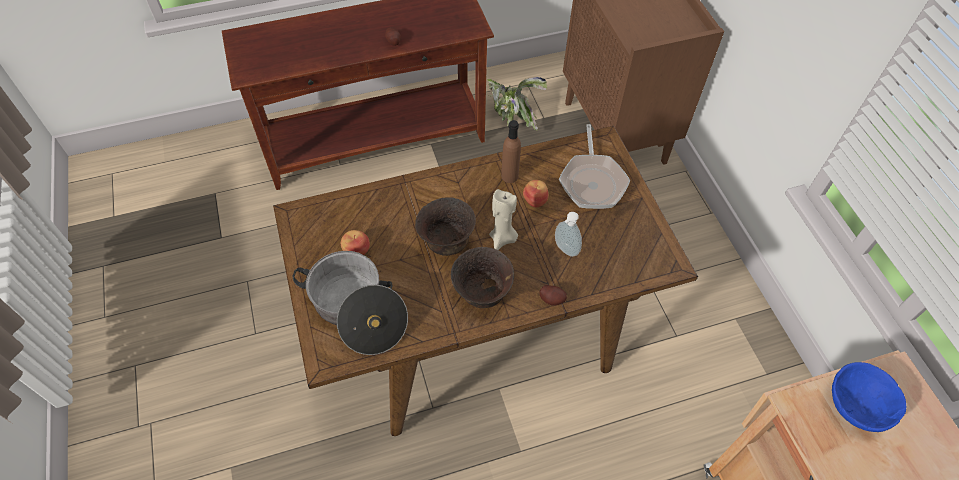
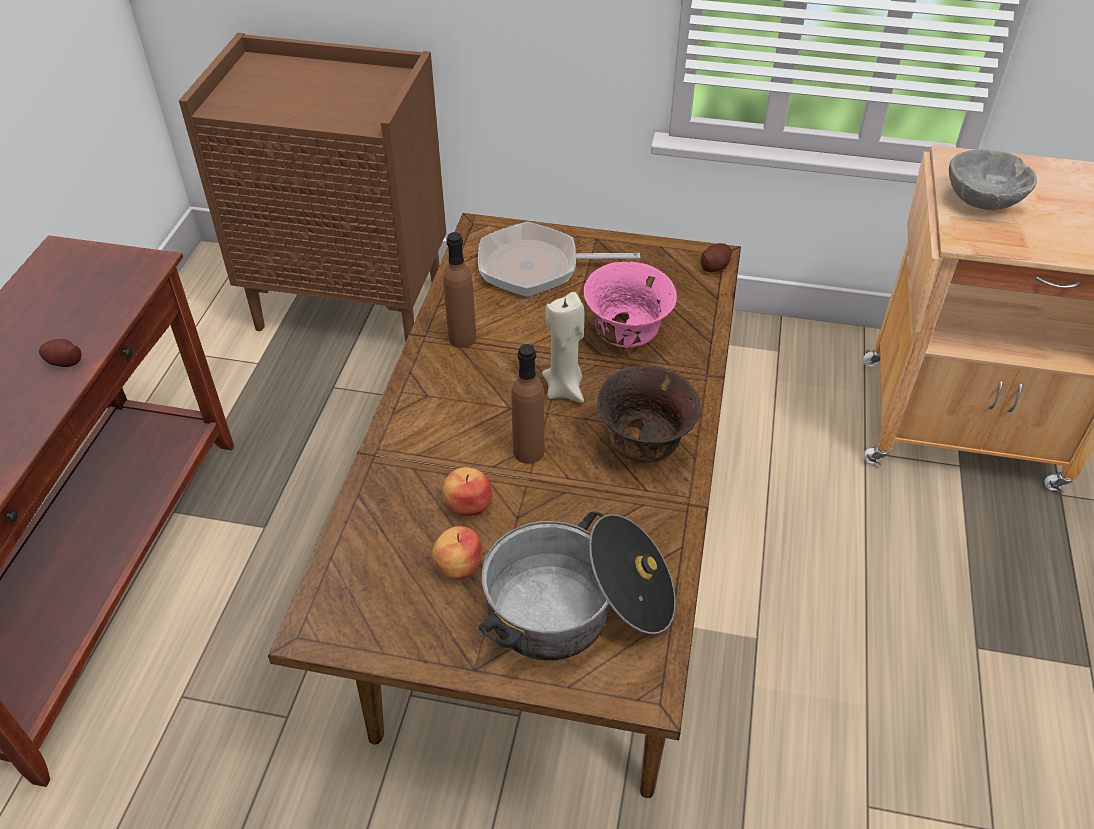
camera: 60 degrees left, 10 degrees down
brown bowl [415,197,476,256] -> brown bottle [511,344,544,464]
potted plant [488,77,547,130] -> none
apple [523,180,549,207] -> apple moved to [442,467,492,516]
potato [540,285,567,306] -> potato moved to [701,243,732,272]
soap dispenser [555,212,582,257] -> pink bowl [584,262,677,348]
frying pan [559,124,630,209] -> frying pan turned 150 degrees clockwise [478,222,640,297]
blue bowl [832,362,906,432] -> grey bowl [949,150,1037,210]

